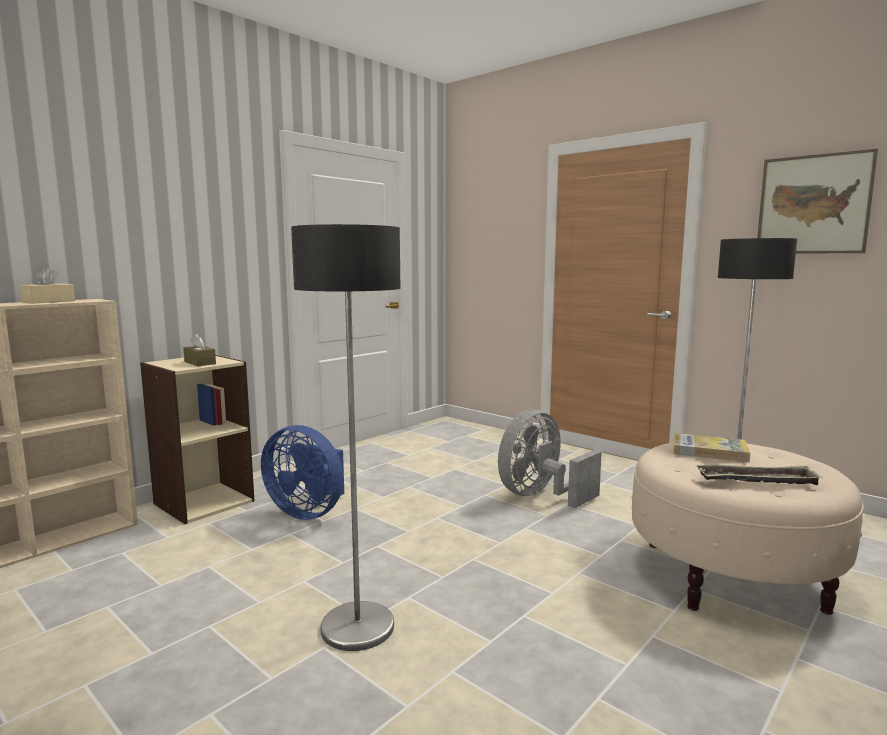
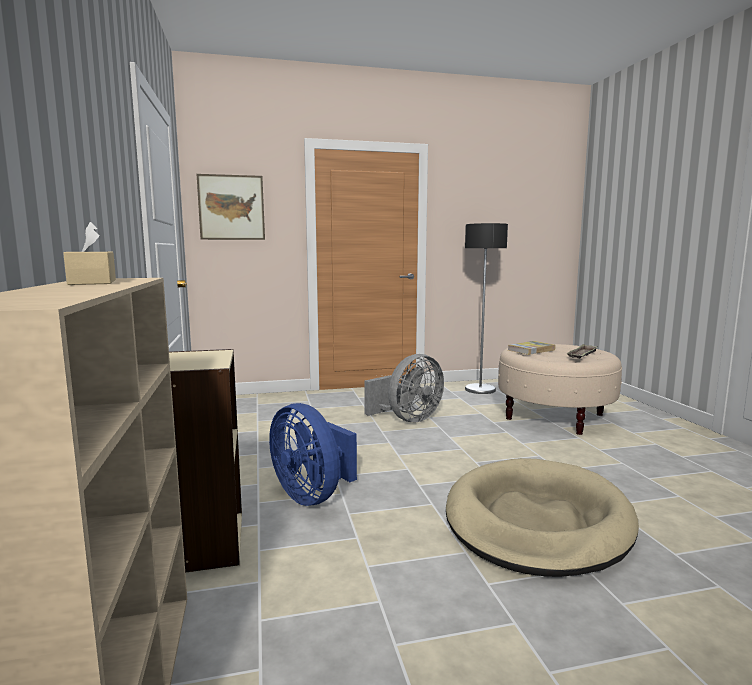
camera: 55 degrees left, 0 degrees up
brown tissue box [183,334,216,366] -> none
blue fan [261,425,344,520] -> blue fan turned 75 degrees clockwise [269,403,357,506]
floor lamp [291,224,400,651] -> beige dog bed [446,458,639,577]
grey fan [498,410,602,508] -> grey fan turned 120 degrees counterclockwise [364,354,444,422]
picture [757,149,878,254] -> picture moved to [197,174,265,240]

